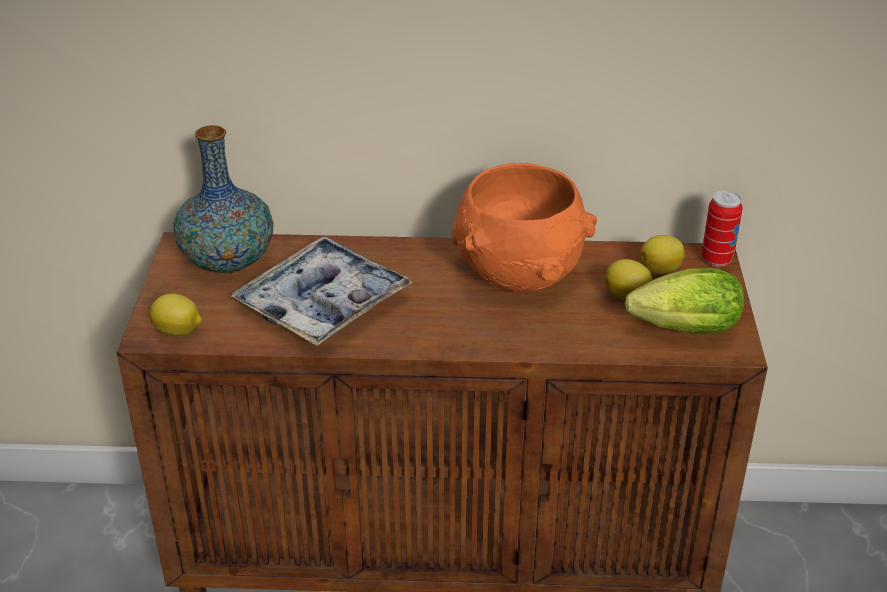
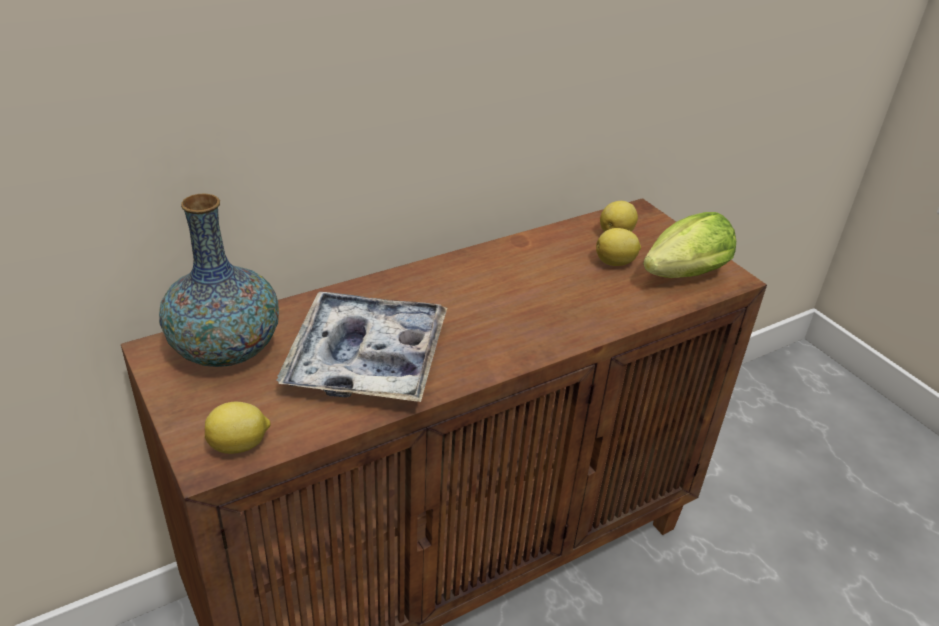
camera: 35 degrees left, 0 degrees up
orange bowl [452,163,597,291] -> none
can [702,190,743,267] -> none

